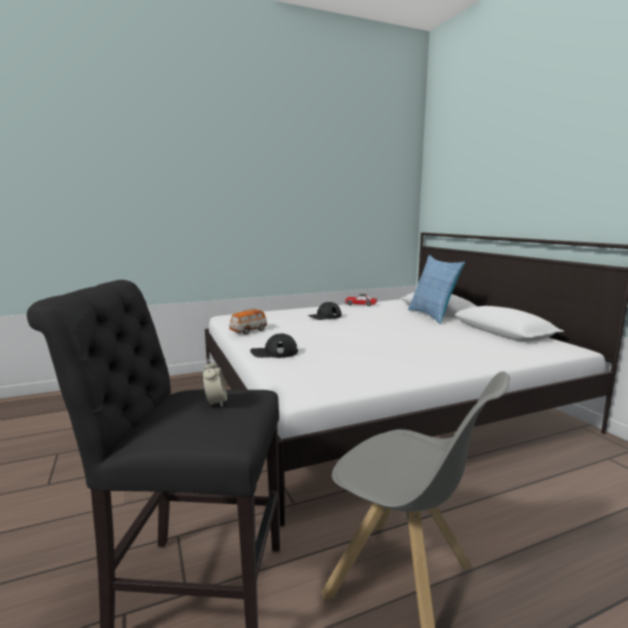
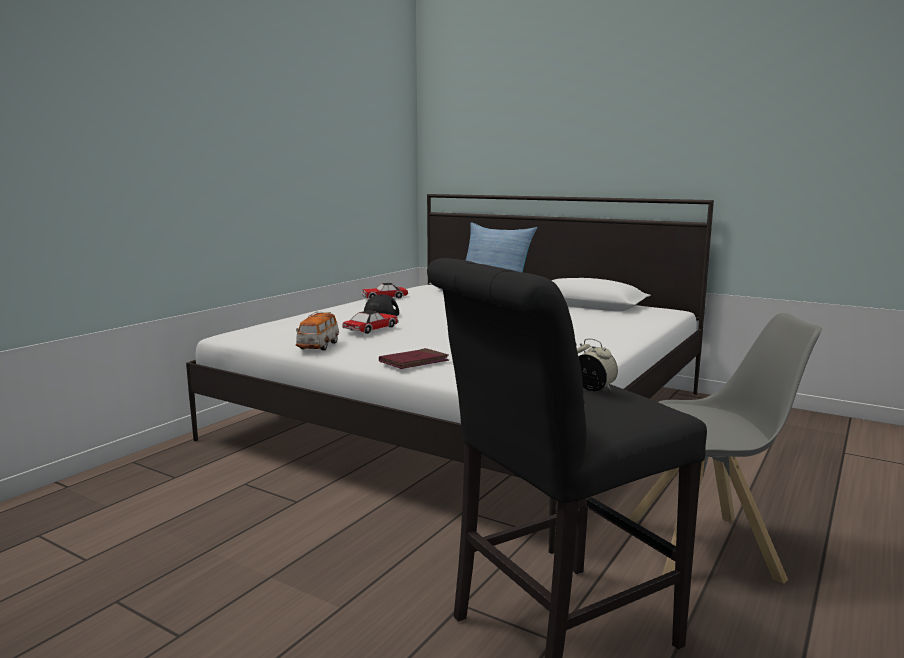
camera: 35 degrees left, 0 degrees up
black cap [250,334,298,358] -> red book [379,348,449,369]
none -> toy car [342,311,399,334]

